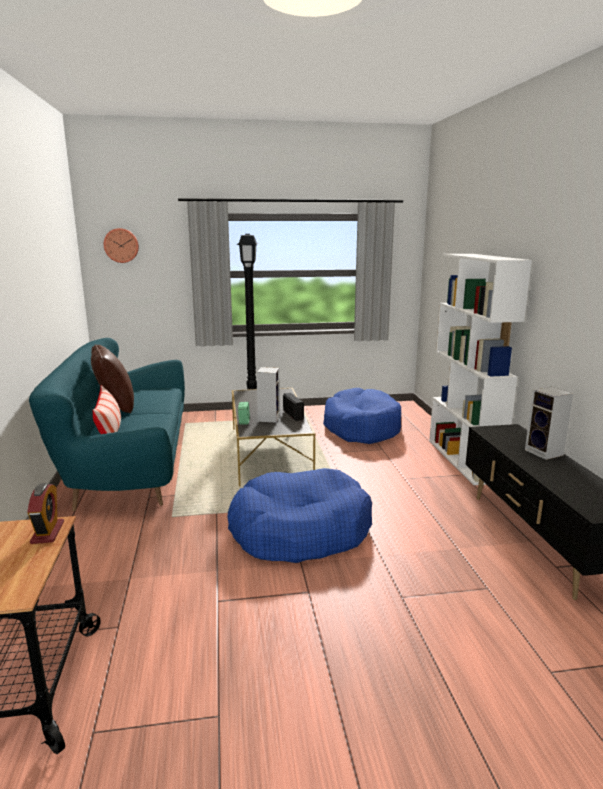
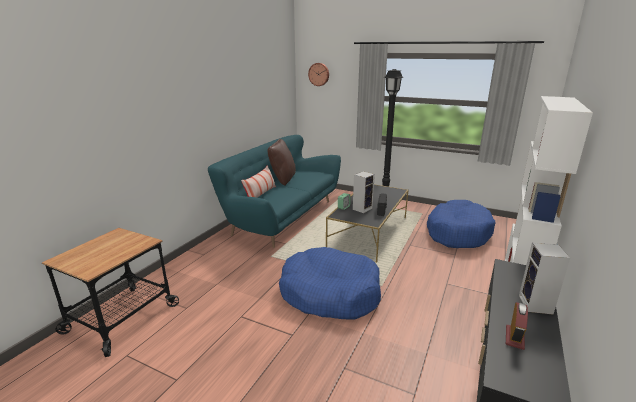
camera: 35 degrees right, 5 degrees up
alarm clock [28,483,64,544] -> alarm clock moved to [506,302,528,350]

